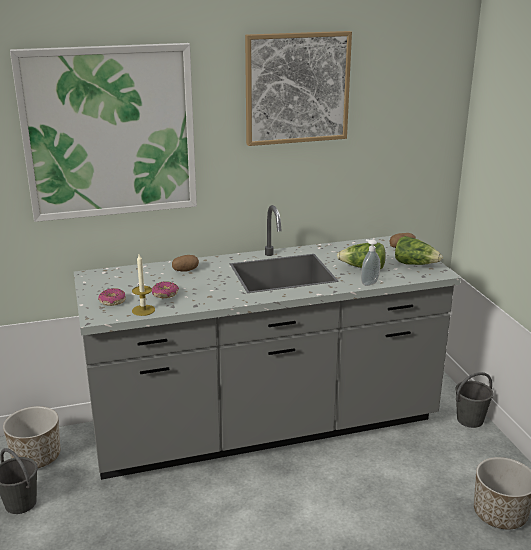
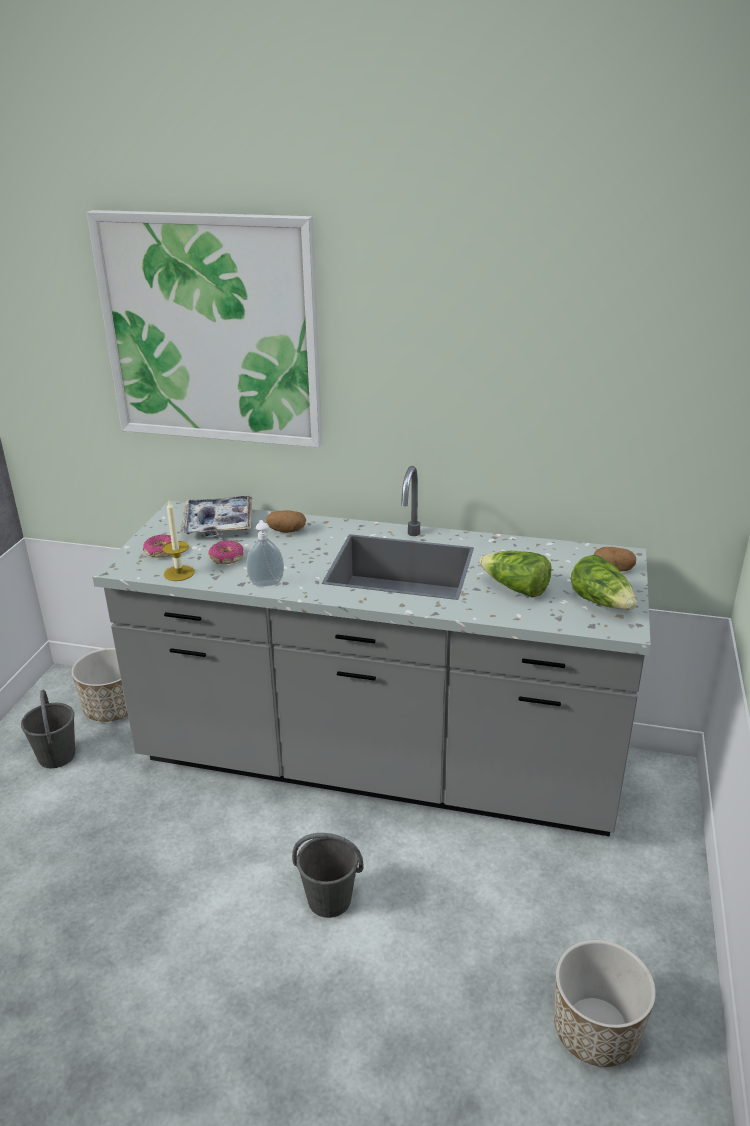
camera: 30 degrees right, 5 degrees up
picture [245,31,352,146] -> none
soap dispenser [361,239,380,286] -> soap dispenser moved to [247,520,284,587]
grey bucket [455,372,493,428] -> grey bucket moved to [292,833,363,918]
none -> tray [180,496,252,536]

